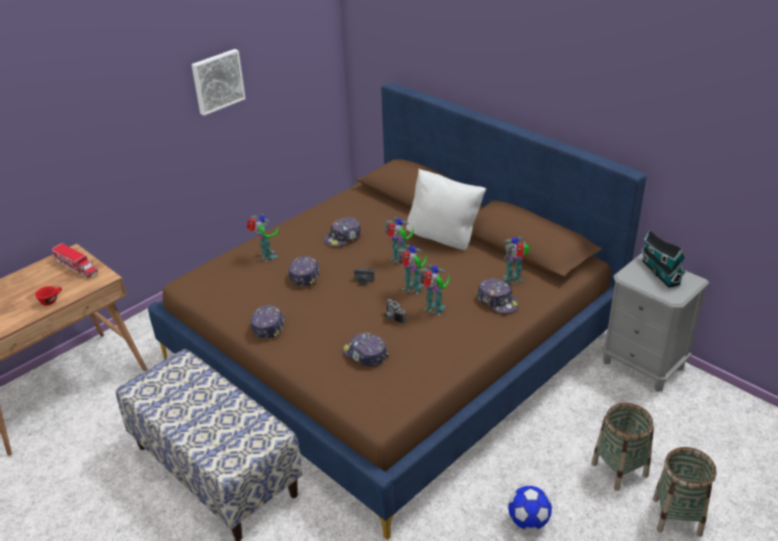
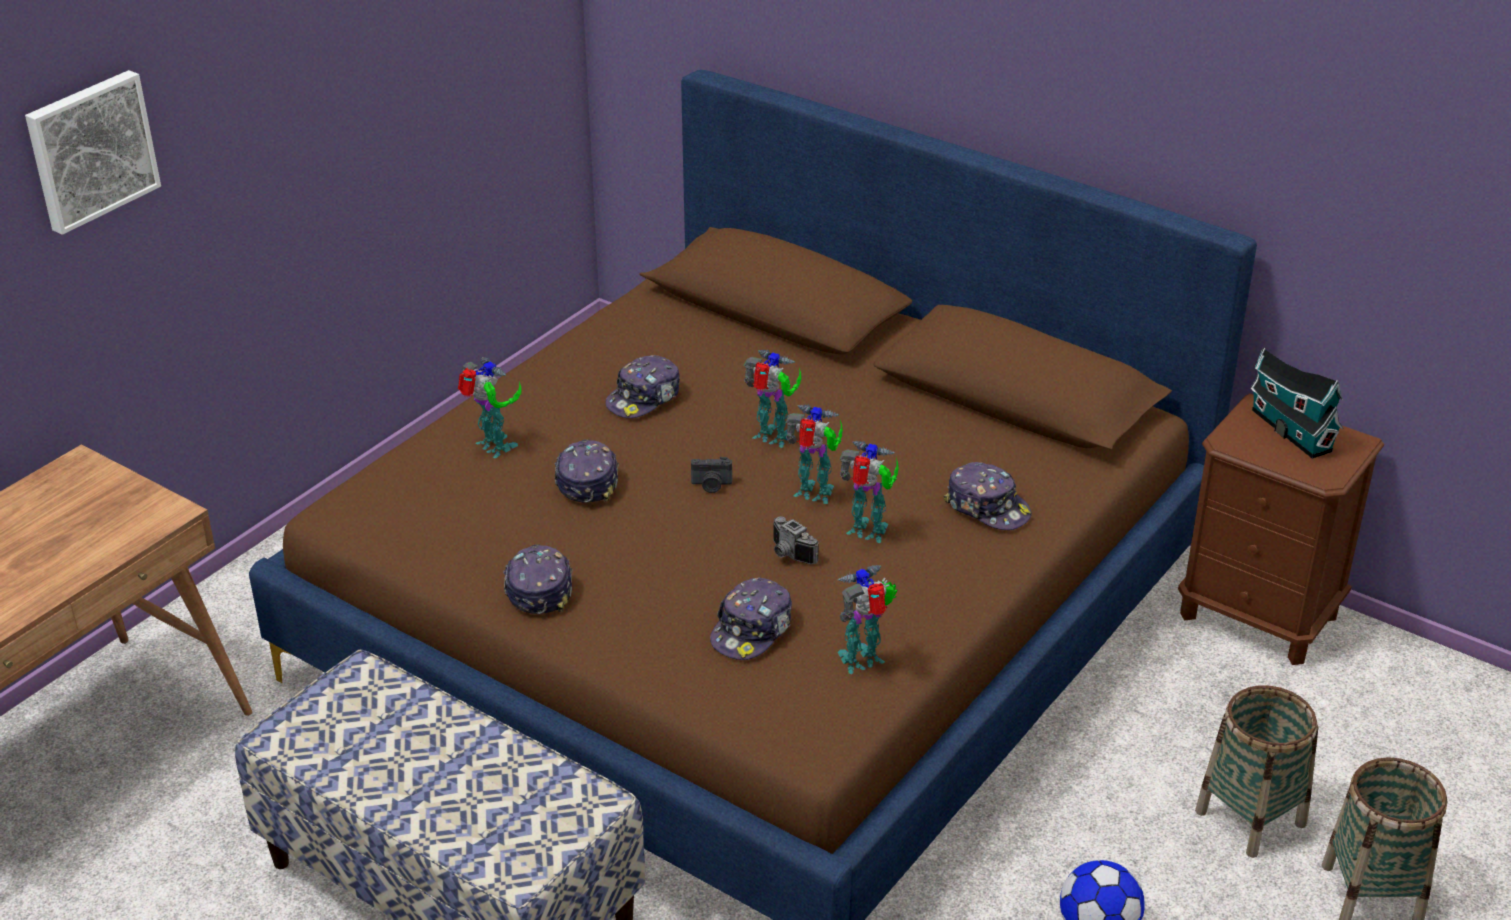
camera: 10 degrees left, 0 degrees up
red cup [35,286,62,306] -> none
toy truck [52,243,98,278] -> none
picture [191,49,246,116] -> picture moved to [25,70,161,235]
cap [343,333,389,366] -> cap turned 90 degrees counterclockwise [710,578,792,660]
white pillow [406,169,486,250] -> none
toy robot [503,236,530,285] -> toy robot moved to [837,565,898,674]
grey nightstand [602,253,709,392] -> brown nightstand [1178,393,1384,665]

